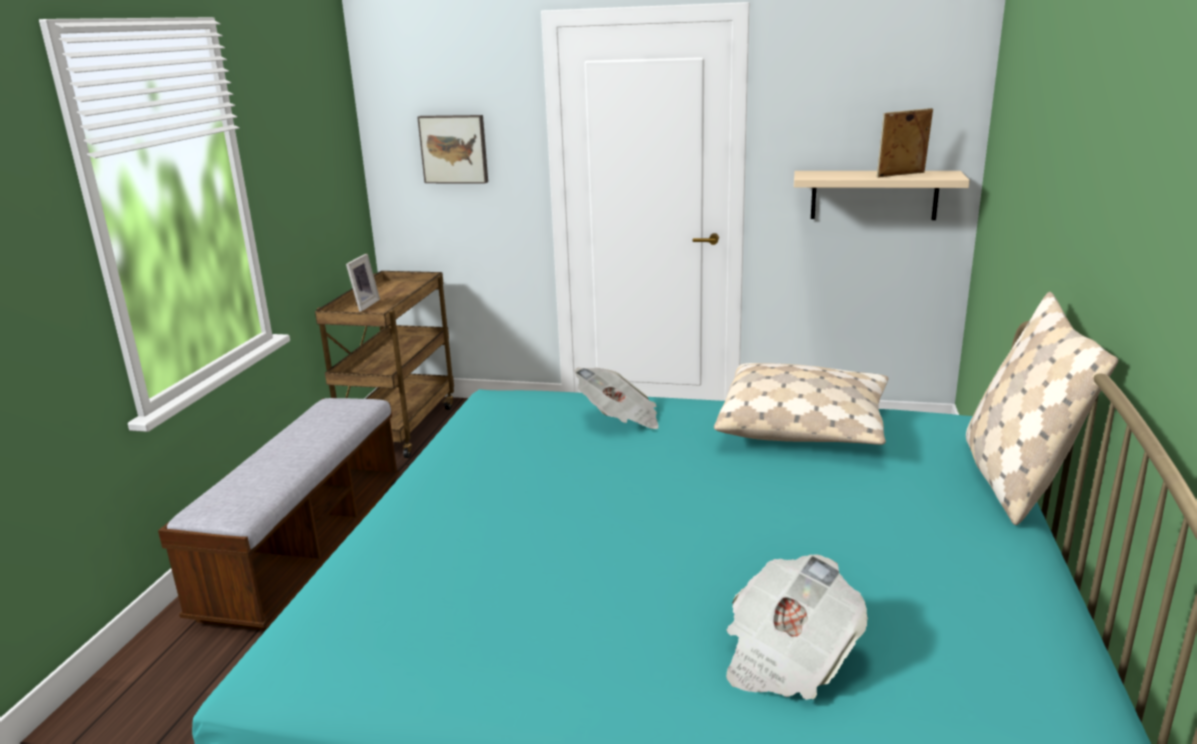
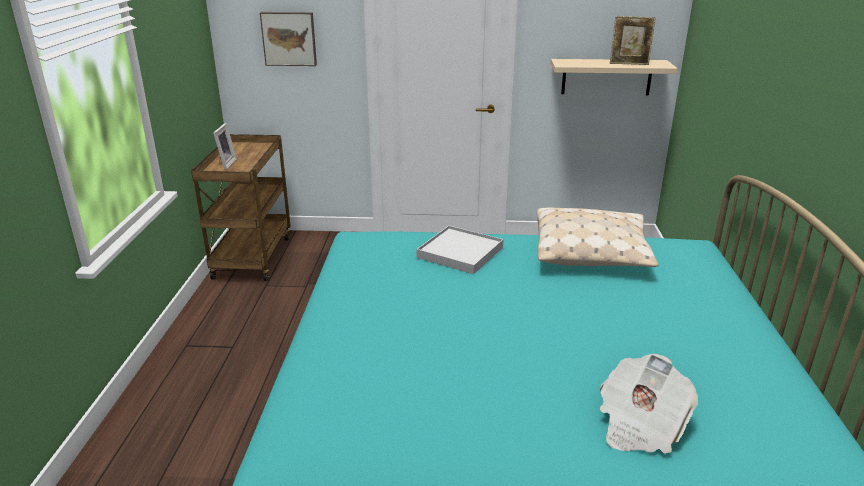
camera: 10 degrees left, 5 degrees up
bench [158,398,400,631] -> none
newspaper [574,367,659,429] -> white tray [417,226,503,274]
picture frame [877,108,933,178] -> picture frame turned 150 degrees counterclockwise [610,16,656,65]
beige pillow [966,292,1118,525] -> none

